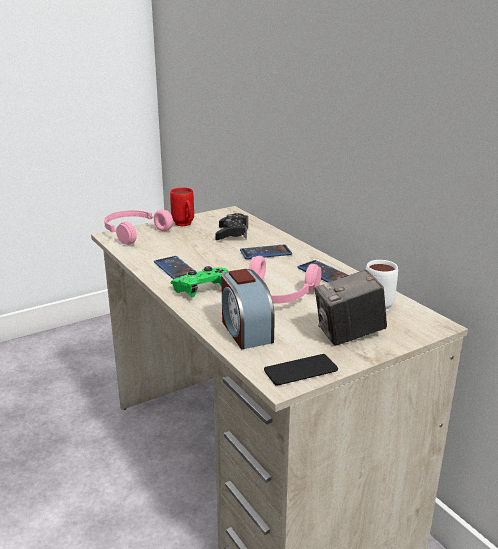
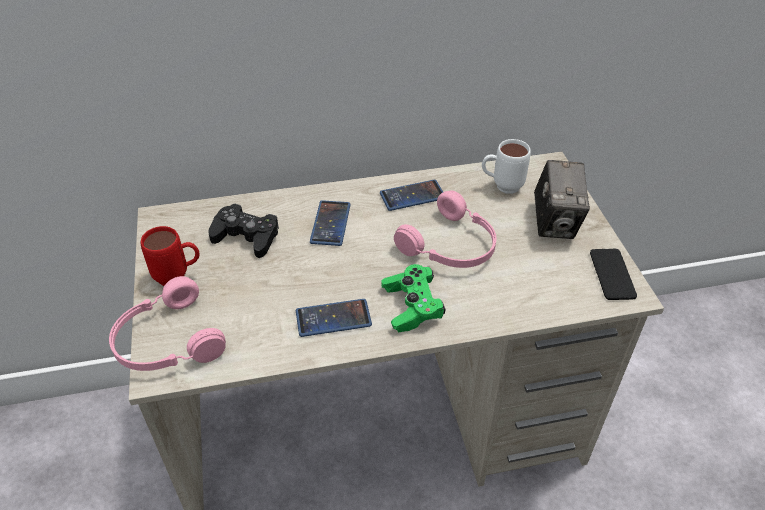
camera: 70 degrees left, 20 degrees up
alarm clock [221,269,275,349] -> none

